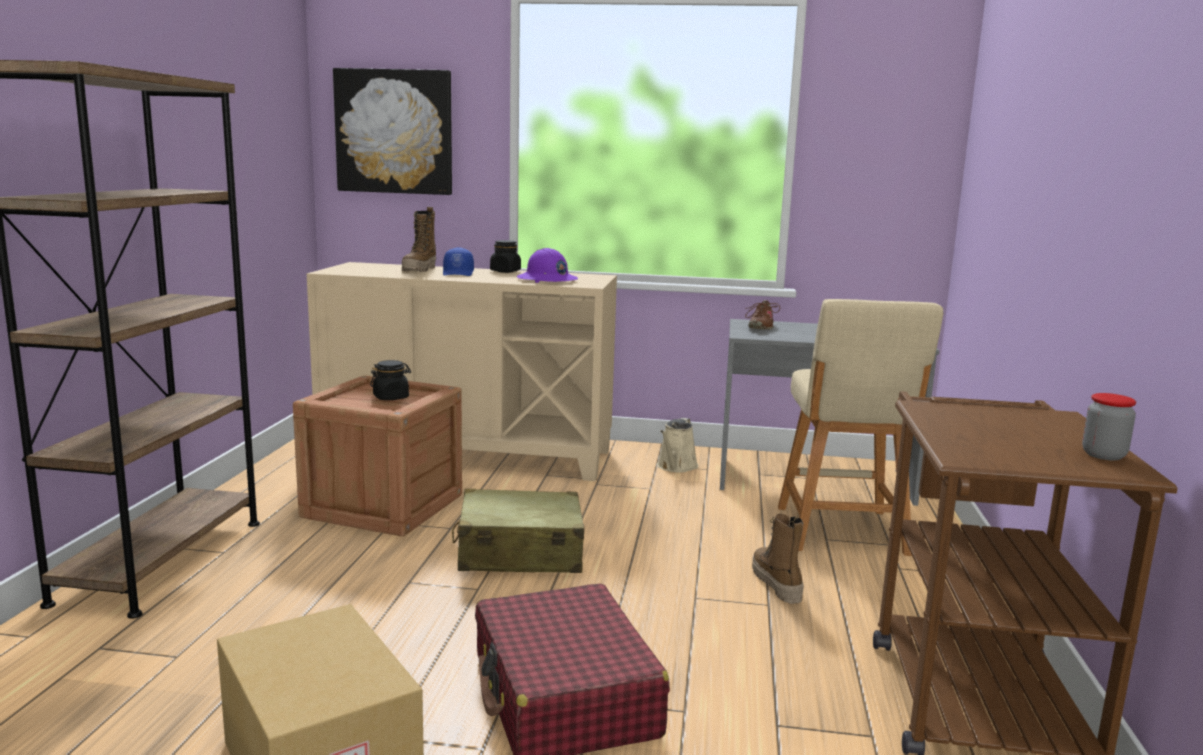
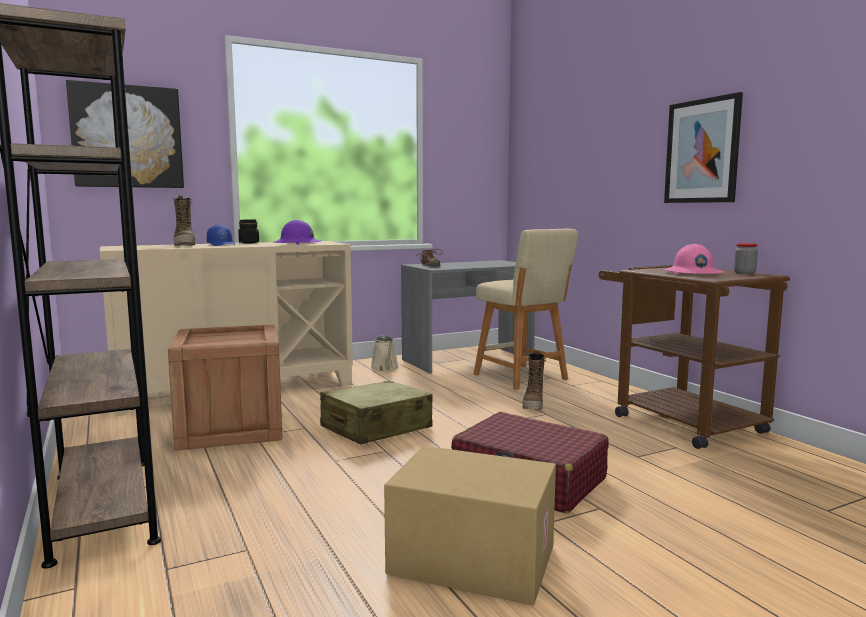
camera: 35 degrees left, 5 degrees down
black jar [370,360,411,400] -> none
boot [752,514,804,604] -> boot turned 120 degrees counterclockwise [523,350,546,410]
none -> picture [664,92,743,203]
none -> pink hard hat [664,244,723,275]

